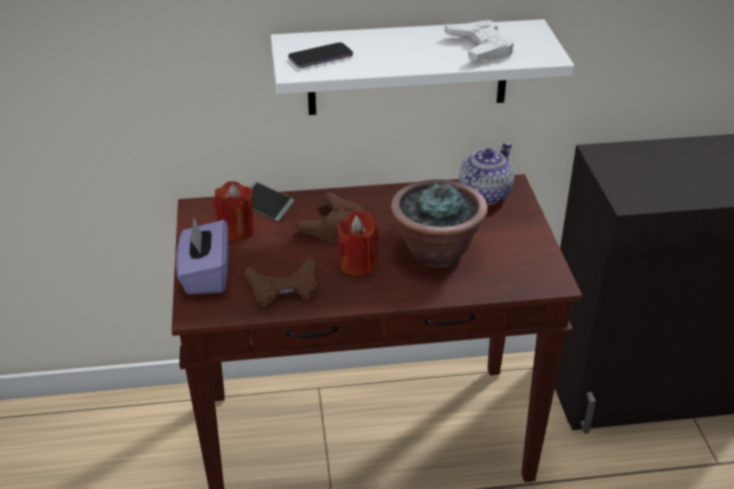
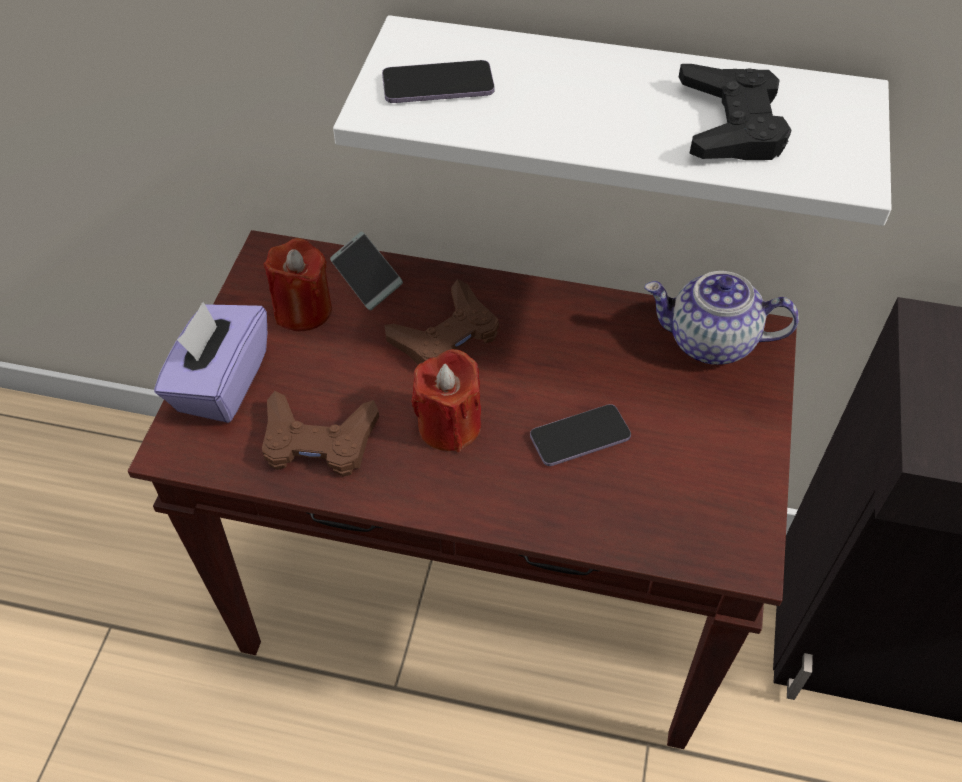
camera: 20 degrees right, 15 degrees up
potted plant [391,179,487,267] -> phone [530,404,631,466]
white game controller [444,20,514,60] -> black game controller [679,64,792,160]
teapot [459,142,514,205] -> teapot turned 135 degrees counterclockwise [644,271,799,365]

